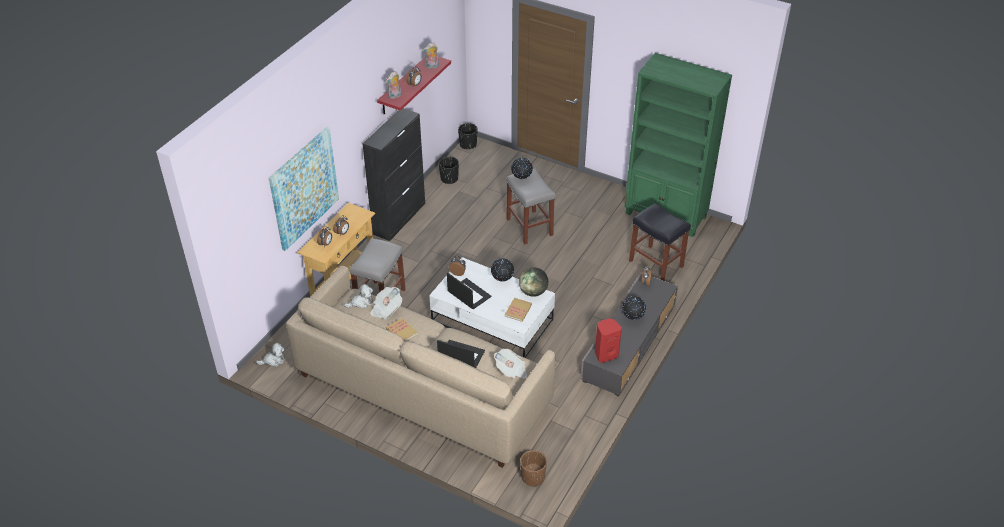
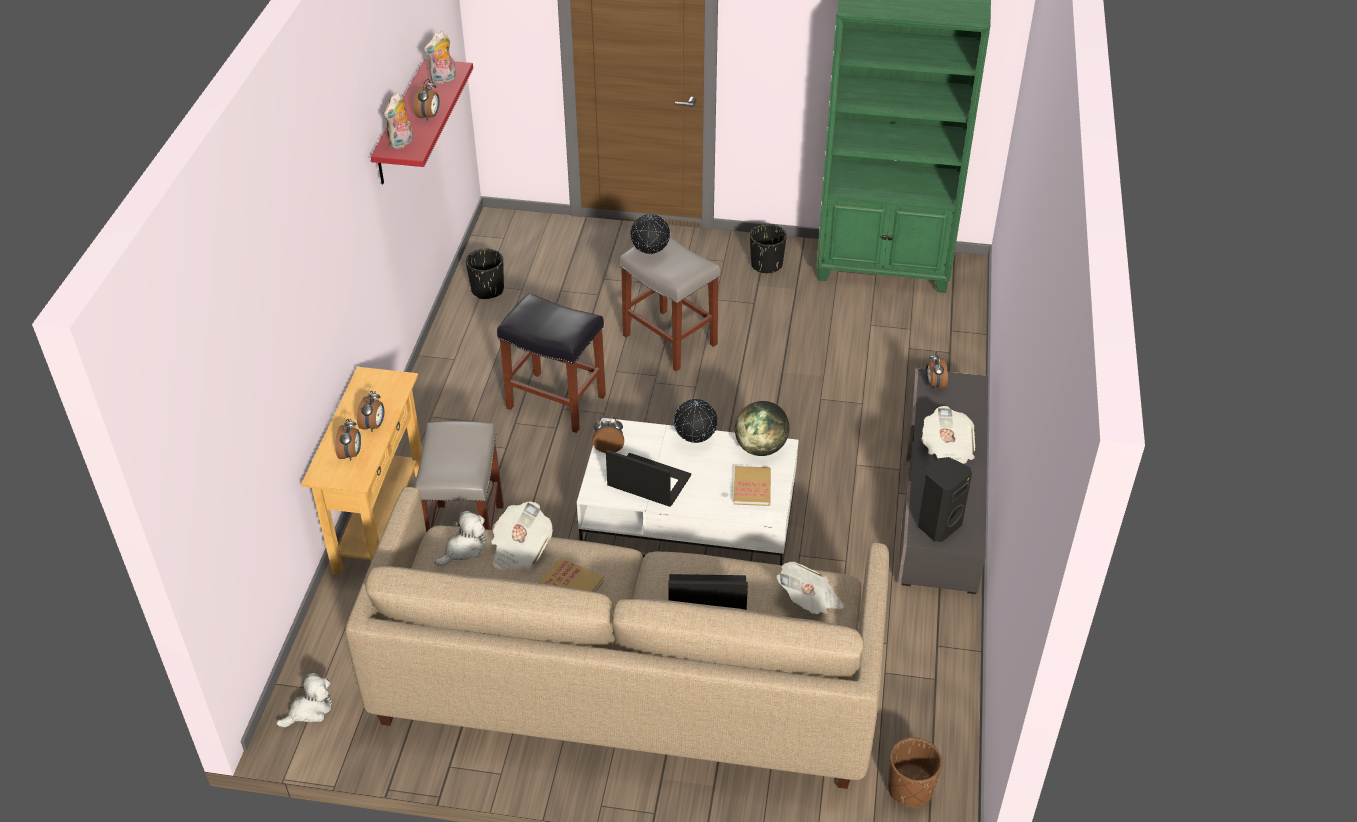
camera: 20 degrees left, 0 degrees up
picture [269,127,339,251] -> none
black cabinet [363,108,425,241] -> none
black planter [458,123,478,149] -> black planter moved to [750,224,787,274]
red speaker [595,319,622,363] -> black speaker [918,457,972,542]
globe [622,296,646,320] -> newspaper [922,406,975,464]
black stool [629,203,691,281] -> black stool moved to [497,293,606,433]

